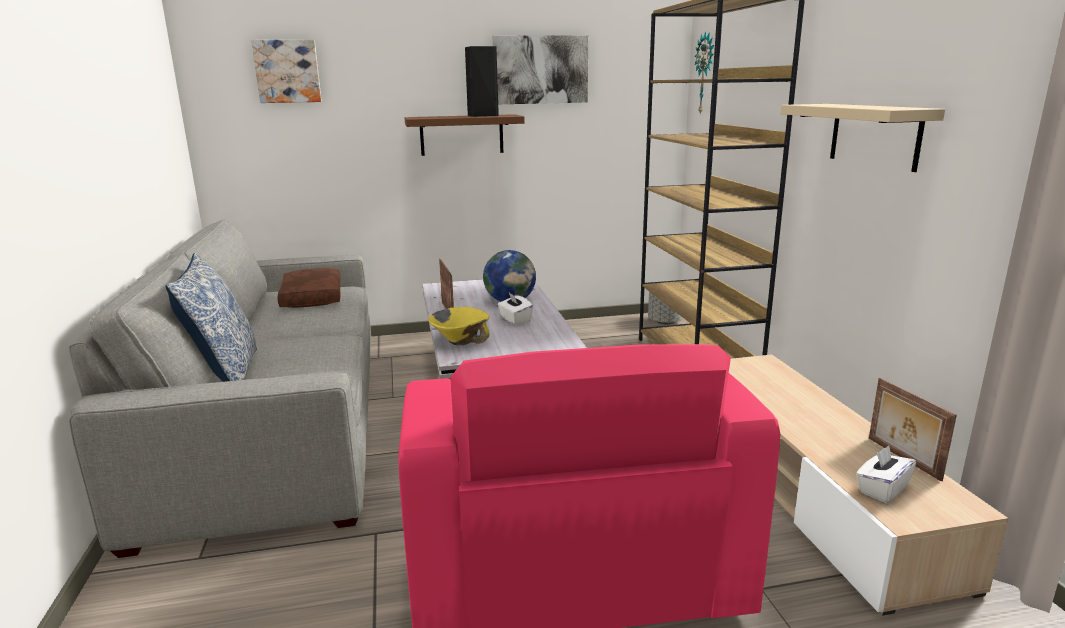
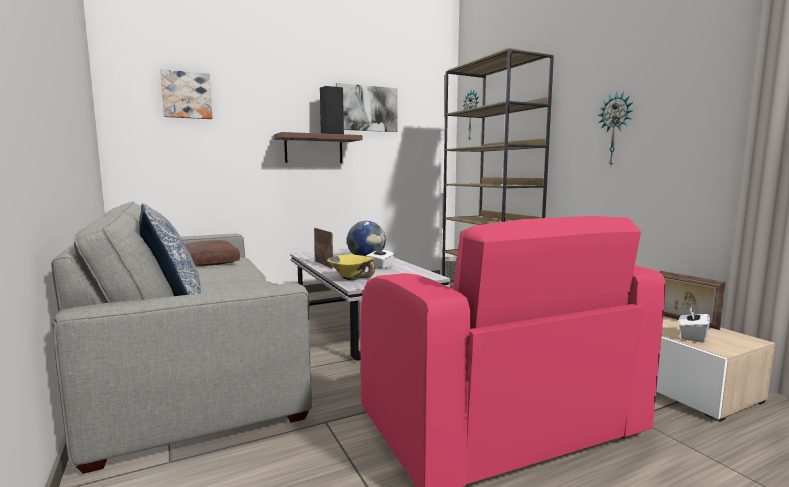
camera: 15 degrees left, 10 degrees down
beige shelf [780,104,945,172] -> wall clock [598,92,634,166]

